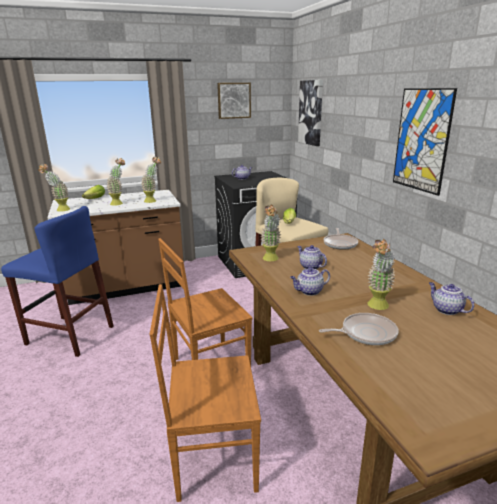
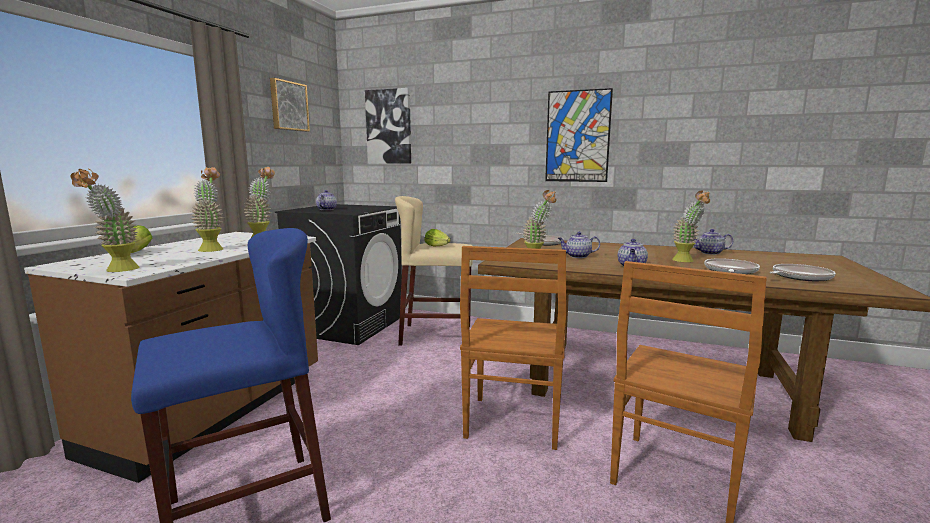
camera: 50 degrees left, 10 degrees down
none -> frying pan [770,264,836,281]

